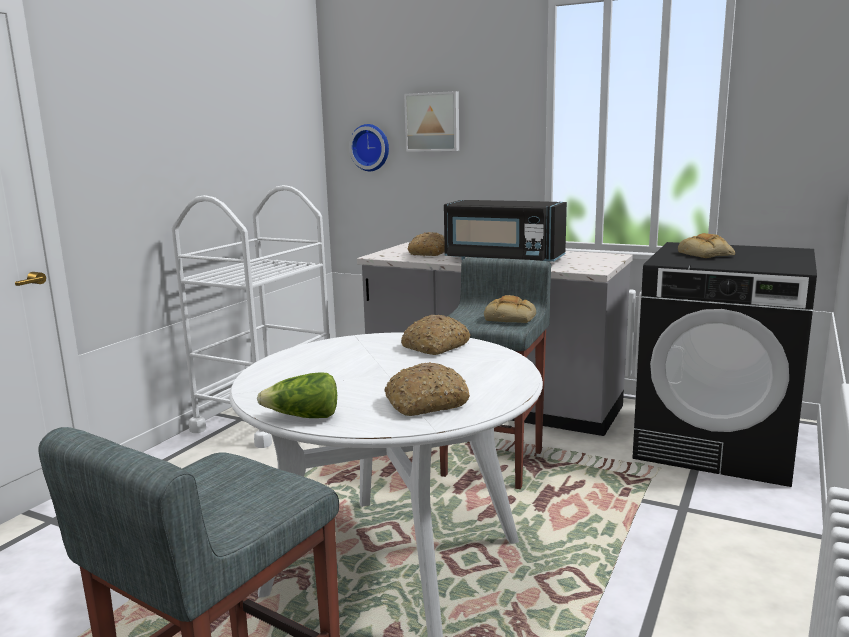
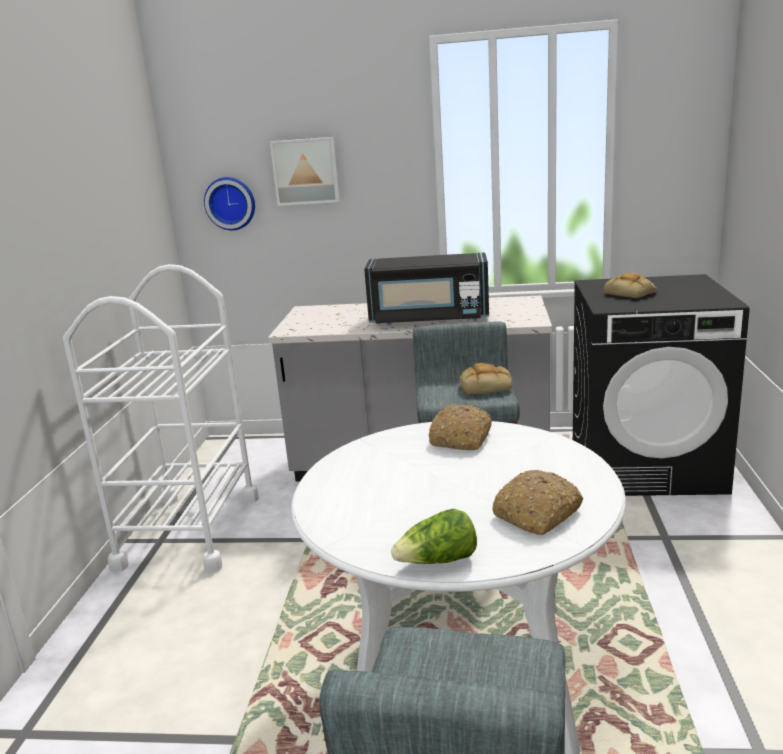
camera: 20 degrees left, 5 degrees up
bread [408,232,445,256] -> none

